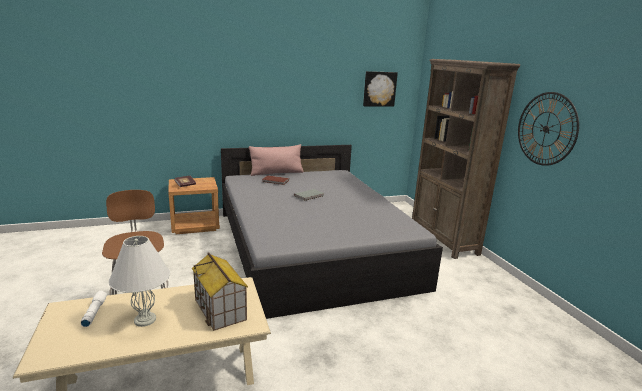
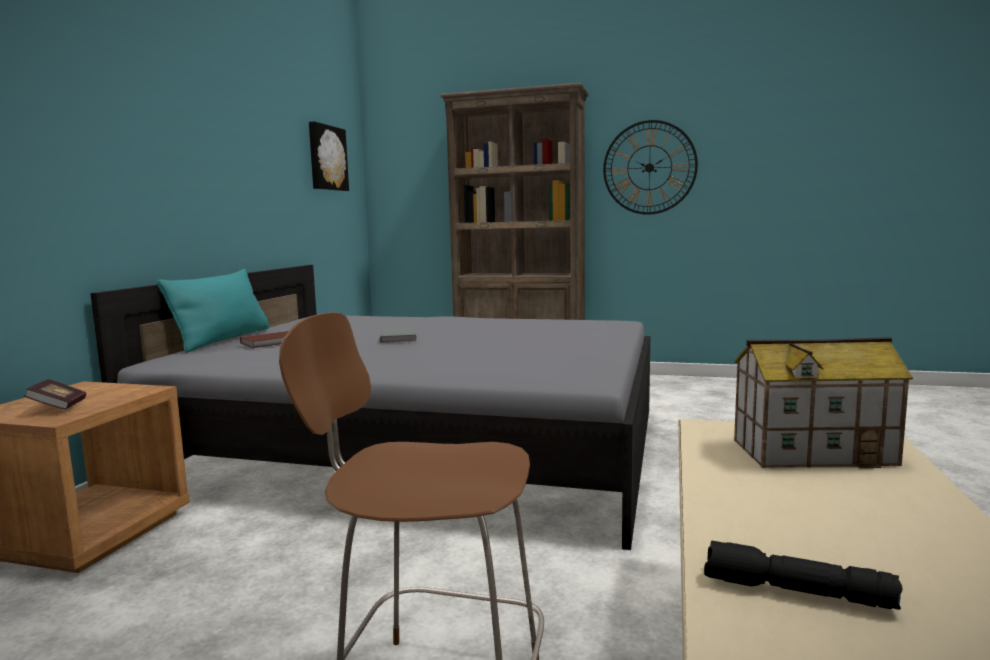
camera: 55 degrees left, 10 degrees down
white flashlight [81,291,107,327] -> black flashlight [704,540,903,610]
white table lamp [109,236,170,327] -> none
pink pillow [249,144,304,176] -> turquoise pillow [157,269,270,353]

